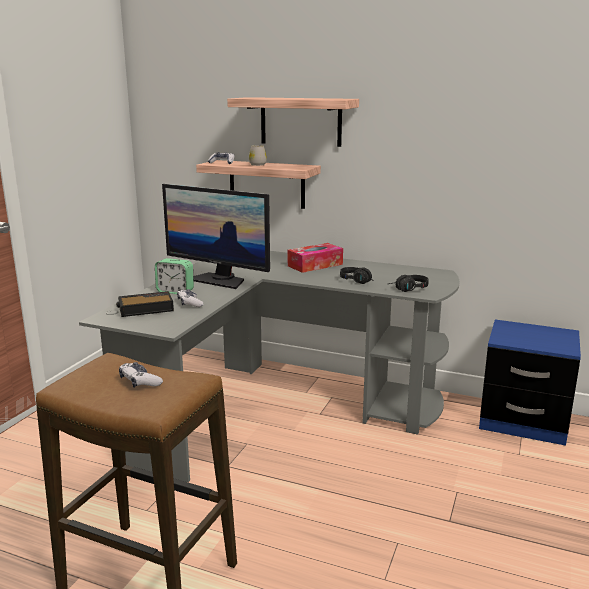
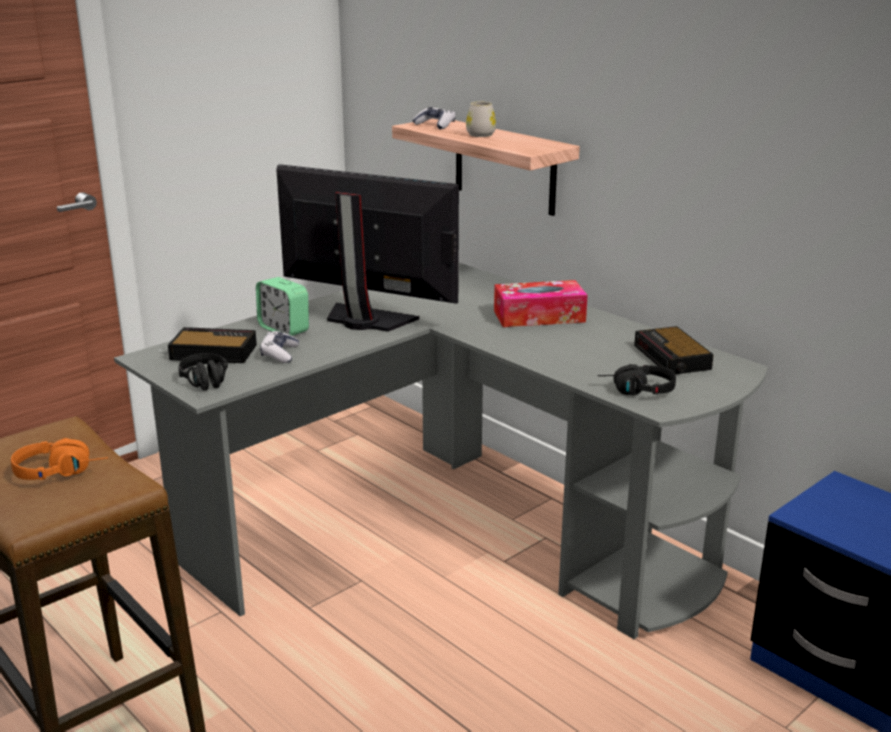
camera: 25 degrees right, 5 degrees up
game controller [119,362,163,388] -> orange headphones [11,438,108,480]
monitor [162,184,270,289] -> monitor turned 150 degrees clockwise [276,164,459,332]
shelf [227,97,359,147] -> none
black headphones [340,267,374,284] -> black headphones moved to [178,353,228,391]
none -> alarm clock [634,326,714,374]

